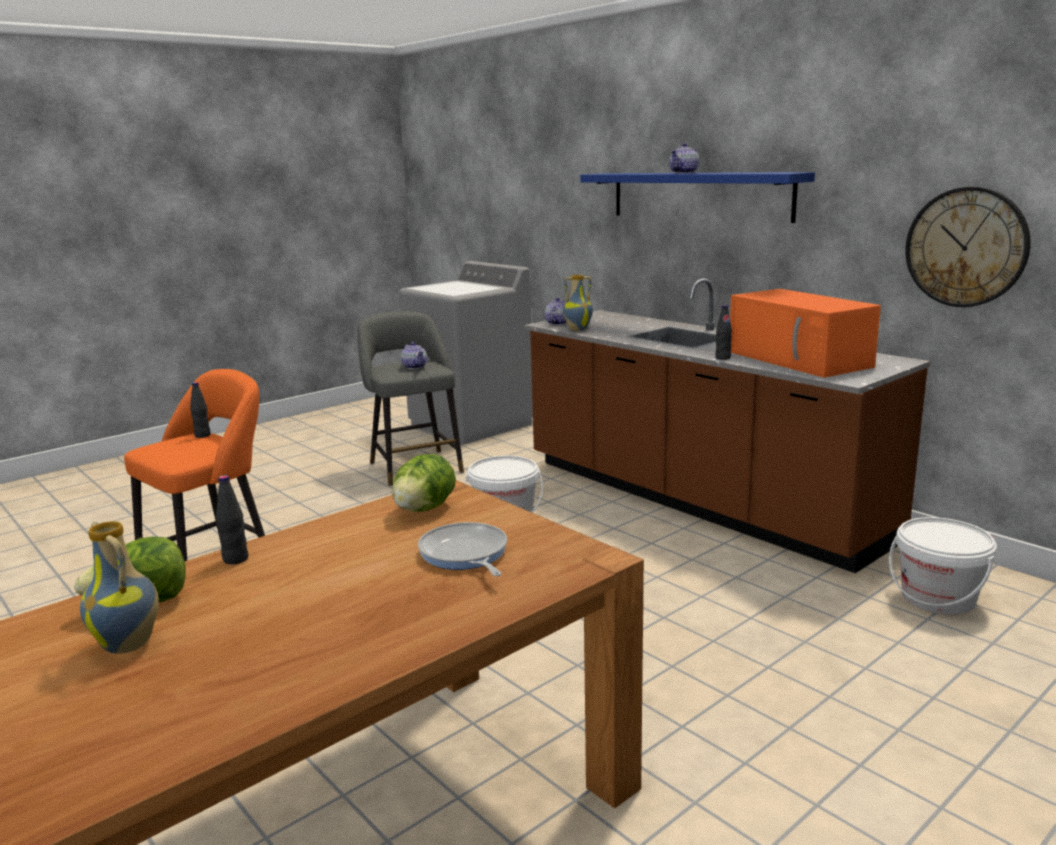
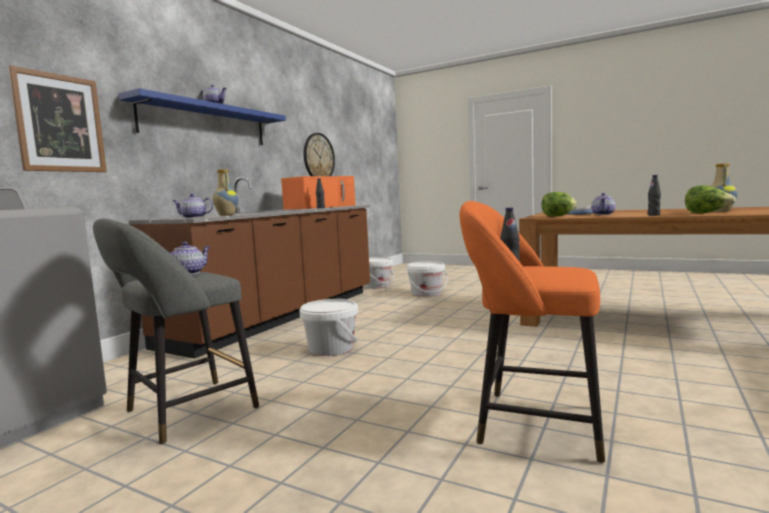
camera: 110 degrees left, 10 degrees down
none -> picture [8,65,107,172]
none -> white bucket [407,261,447,297]
none -> teapot [591,193,616,215]

